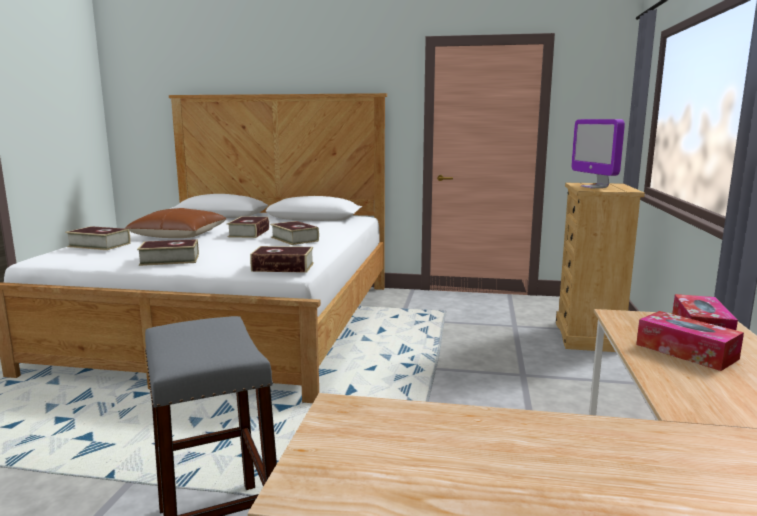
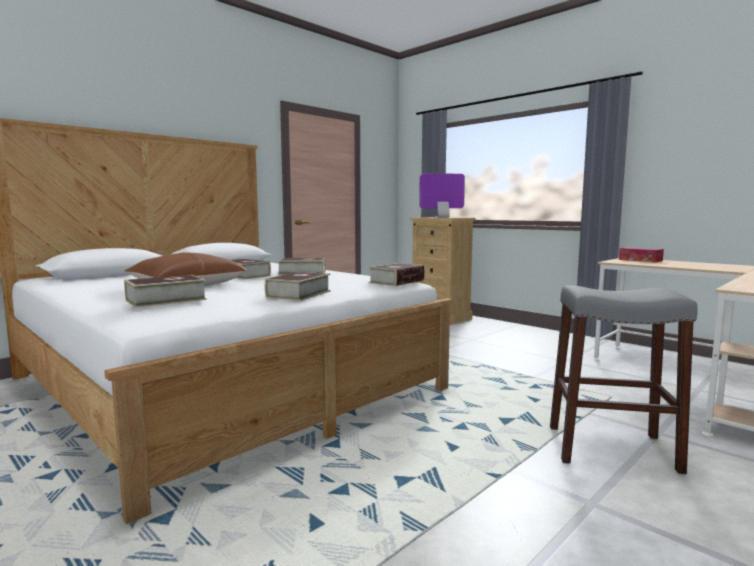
camera: 55 degrees left, 5 degrees down
monitor [571,119,625,188] -> monitor turned 150 degrees clockwise [419,173,465,218]
tissue box [636,311,744,371] -> none

